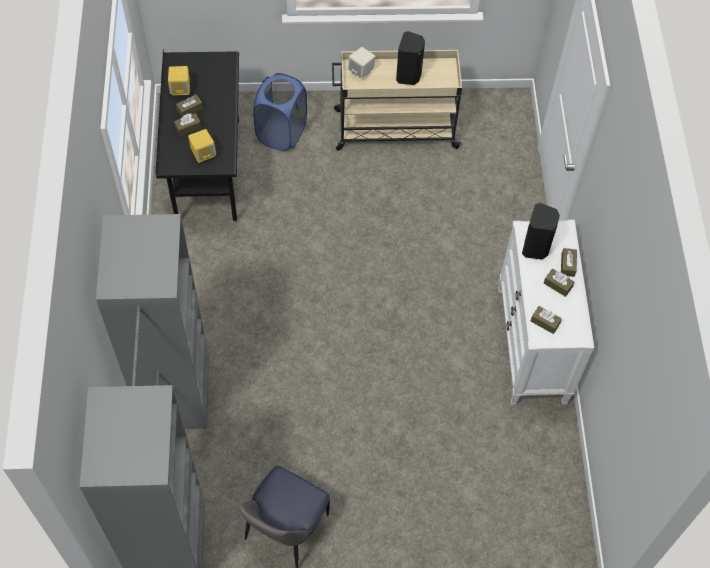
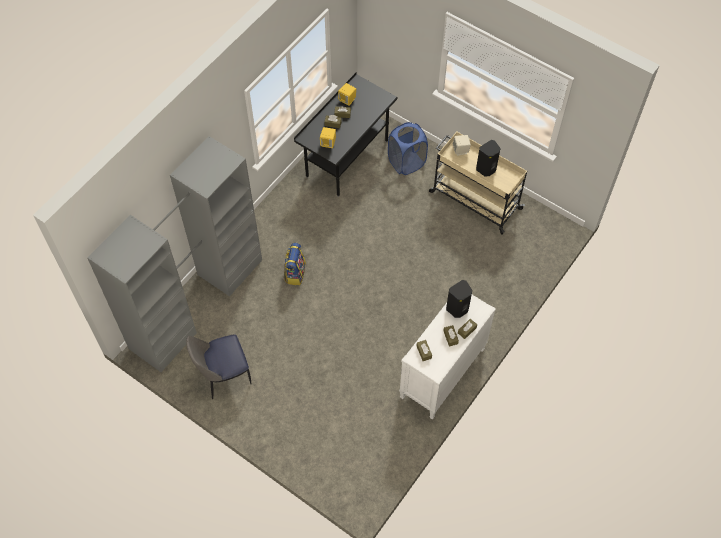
camera: 40 degrees right, 0 degrees up
none -> backpack [284,243,306,285]

